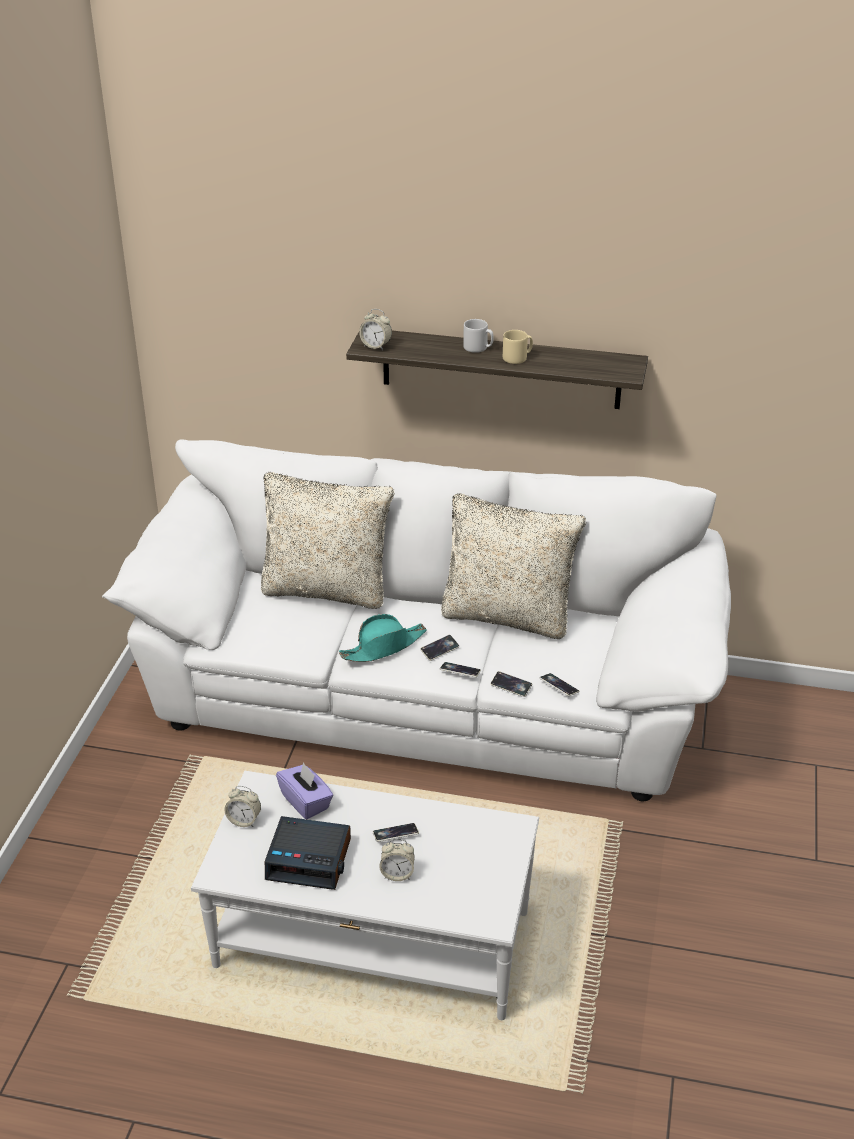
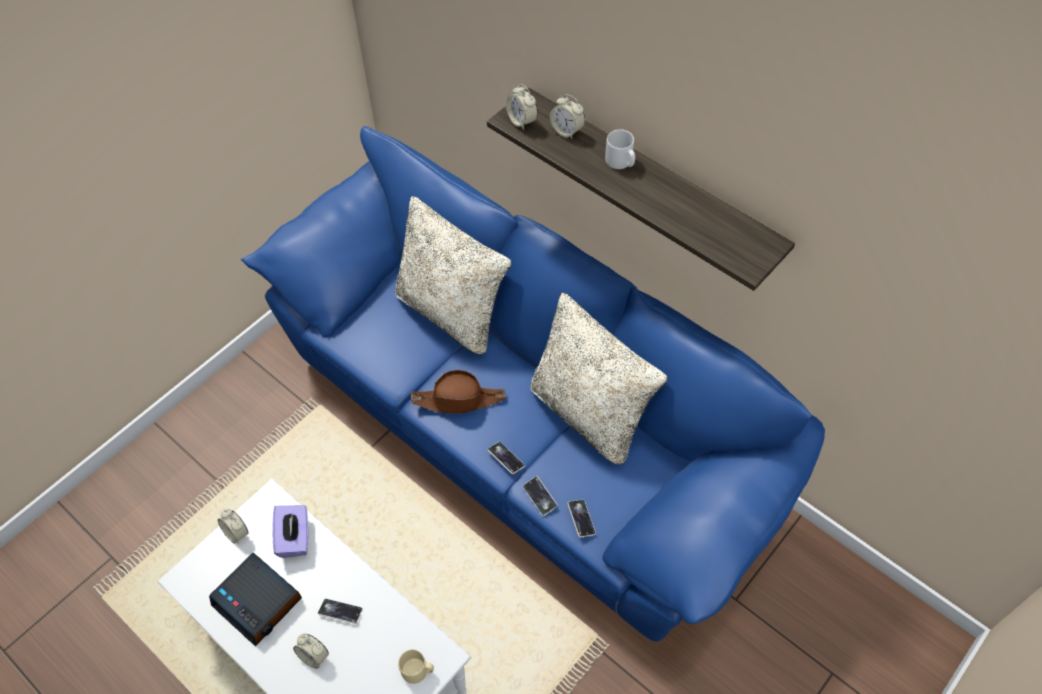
camera: 30 degrees right, 20 degrees up
white sofa [102,439,731,801] -> blue sofa [241,126,825,642]
turquoise hat [339,614,427,662] -> brown hat [411,370,506,414]
phone [420,635,460,661] -> none
beige mug [503,330,533,364] -> beige mug moved to [398,649,434,684]
none -> alarm clock [550,94,585,139]

